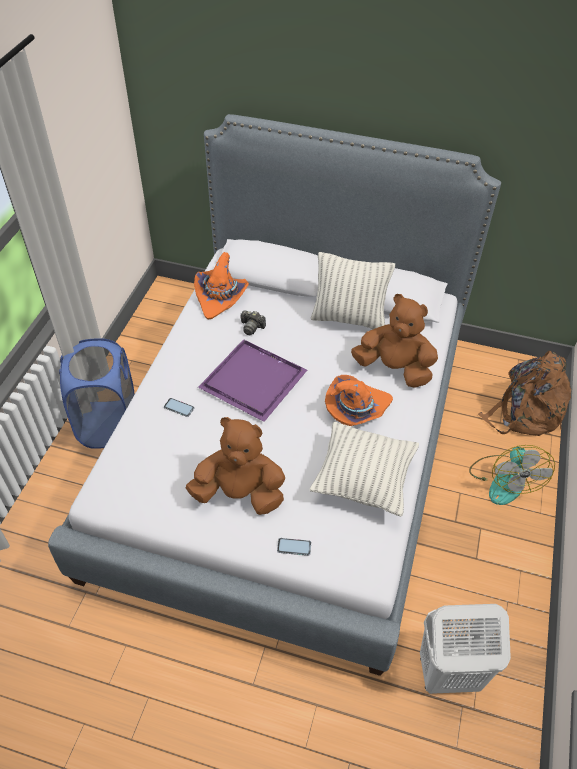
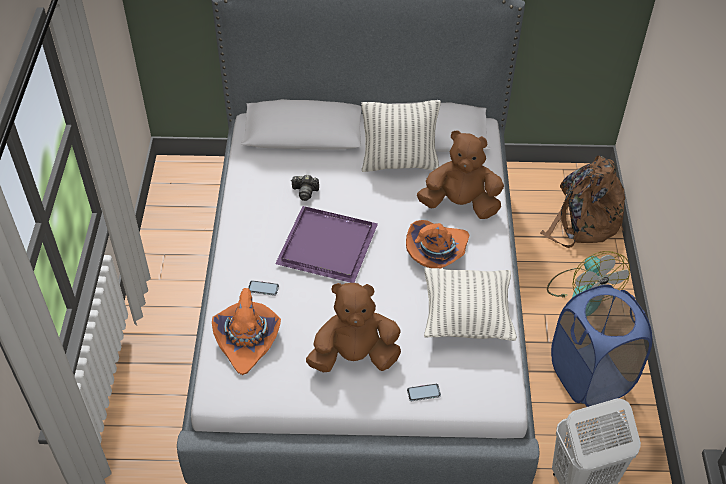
camera: 15 degrees left, 0 degrees up
blue laundry basket [59,338,135,449] -> blue laundry basket moved to [551,285,652,407]
orange hat [194,252,249,319] -> orange hat moved to [212,288,281,375]

